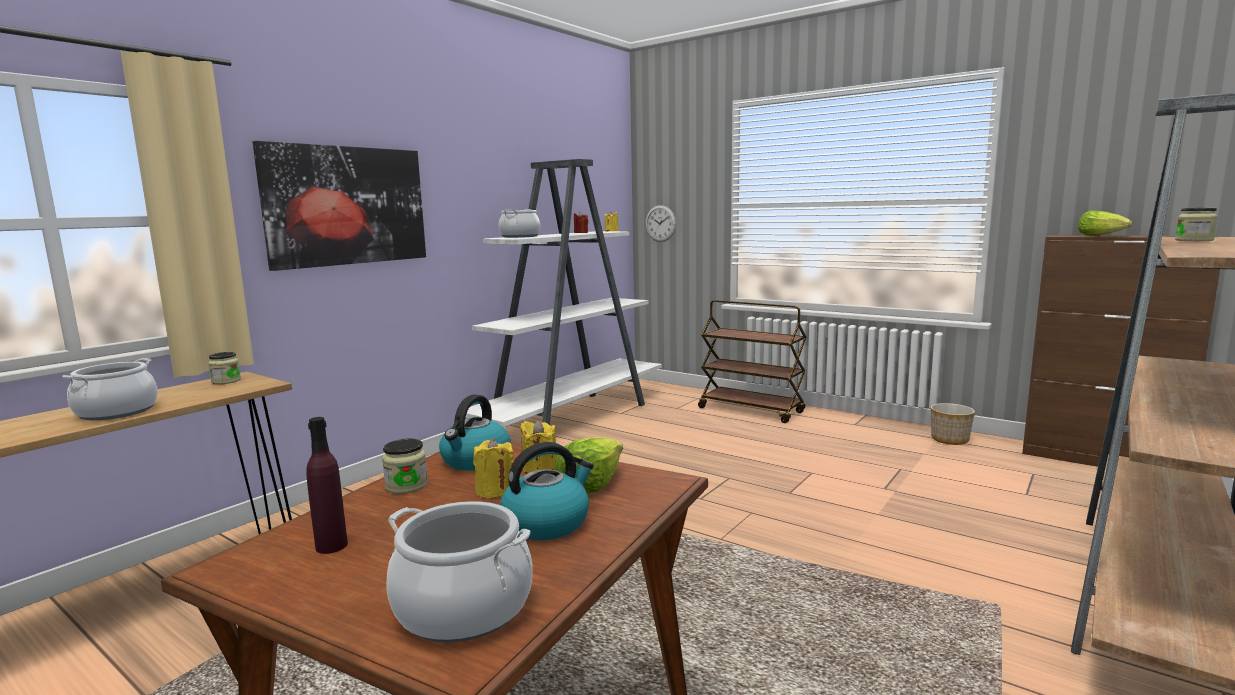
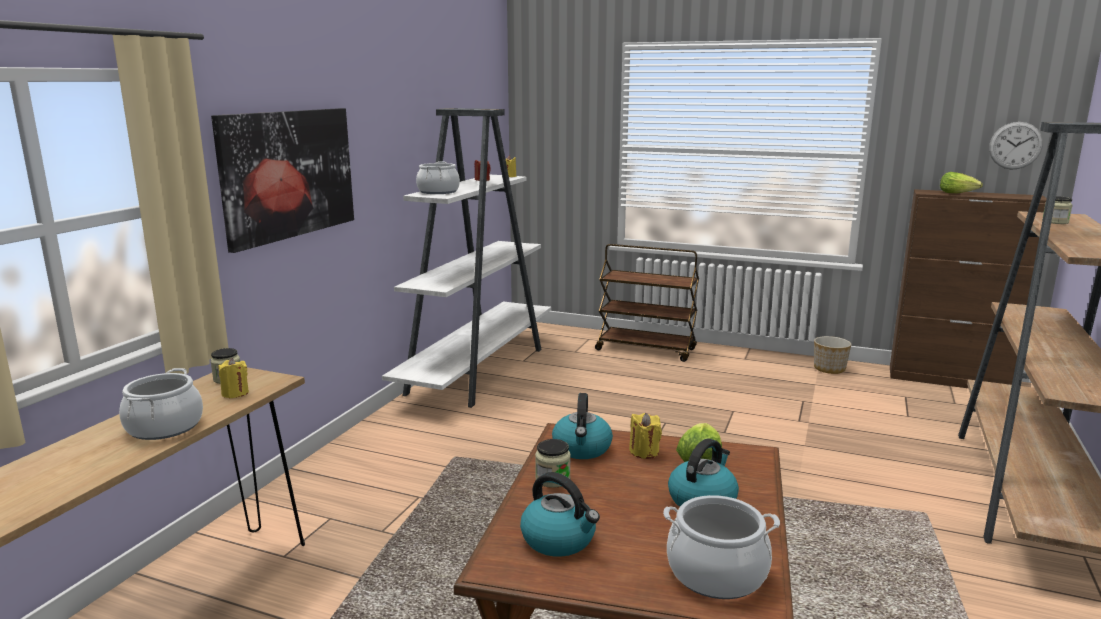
camera: 15 degrees left, 5 degrees up
purple bottle [306,417,348,554] -> kettle [520,472,600,557]
yellow candle [473,438,513,498] -> yellow candle moved to [218,358,249,399]
wall clock [645,205,676,242] -> wall clock moved to [989,122,1043,170]

